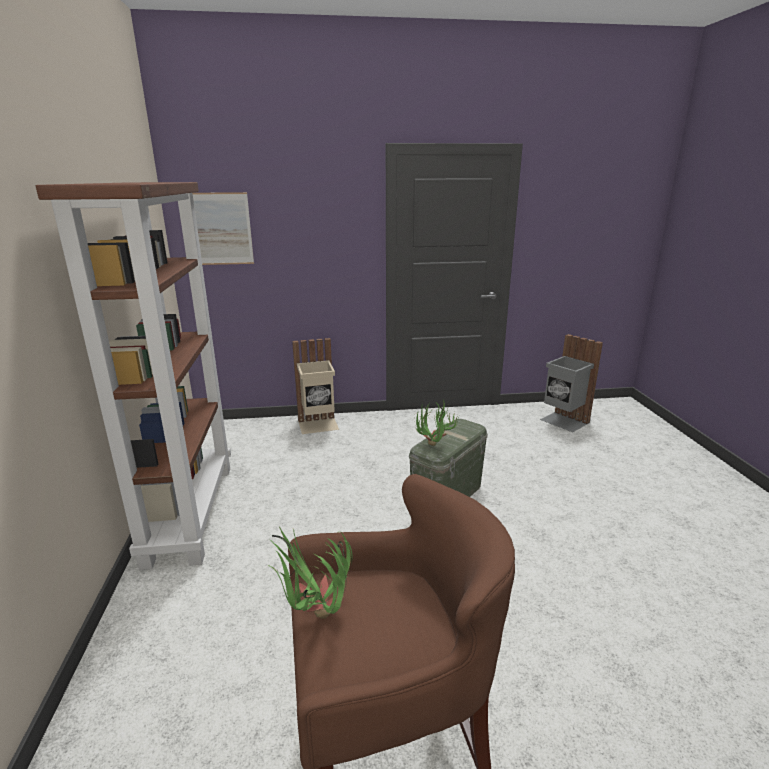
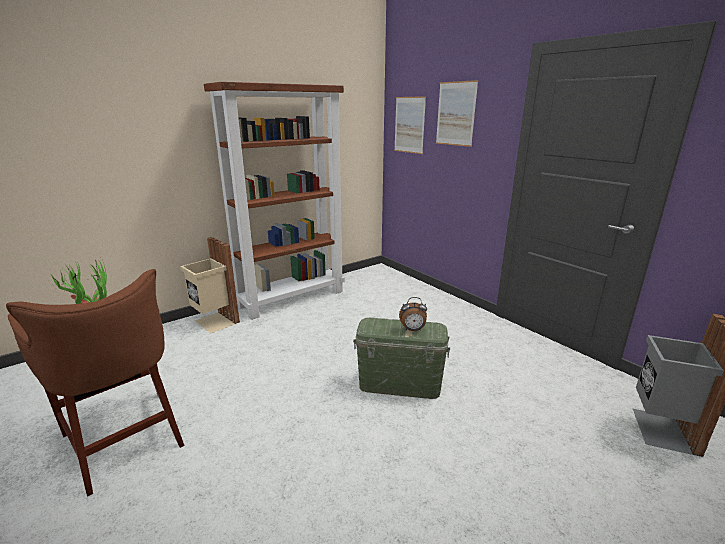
camera: 60 degrees right, 0 degrees up
beige trash can [292,338,339,434] -> beige trash can moved to [180,237,240,333]
potted plant [414,400,460,446] -> none
none -> alarm clock [399,297,427,331]
none -> picture [436,80,478,147]

